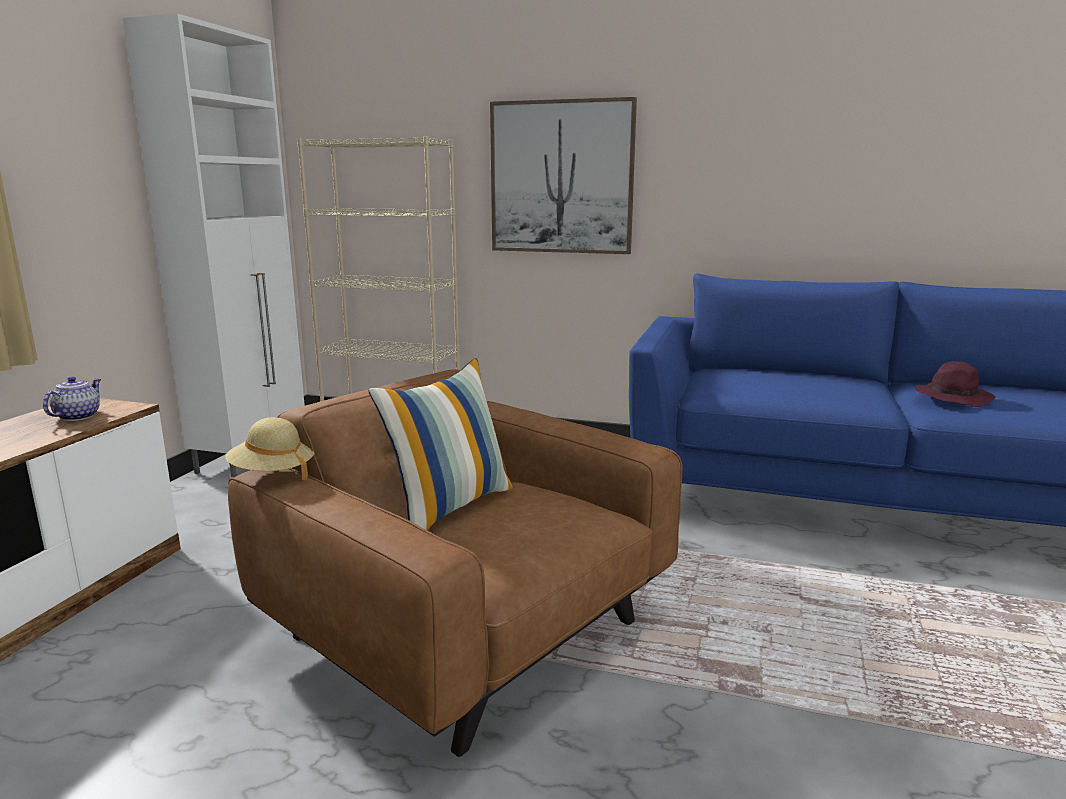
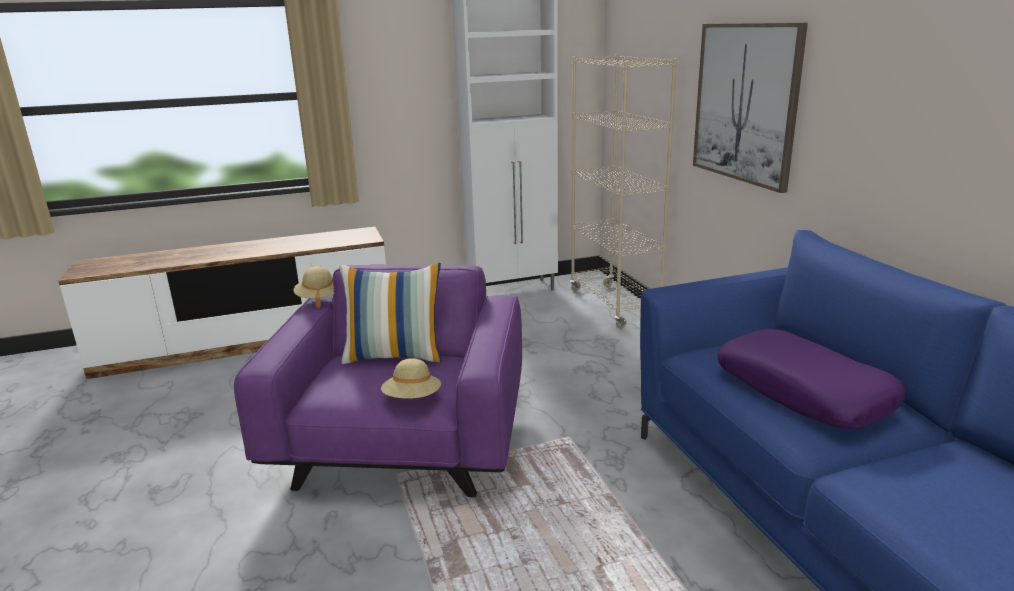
camera: 55 degrees right, 5 degrees up
teapot [43,377,101,421] -> none
brown armchair [228,370,682,757] -> purple armchair [234,265,522,497]
purple hat [914,361,995,407] -> none
none -> beige hat [381,358,441,399]
none -> purple pillow [717,329,907,429]

